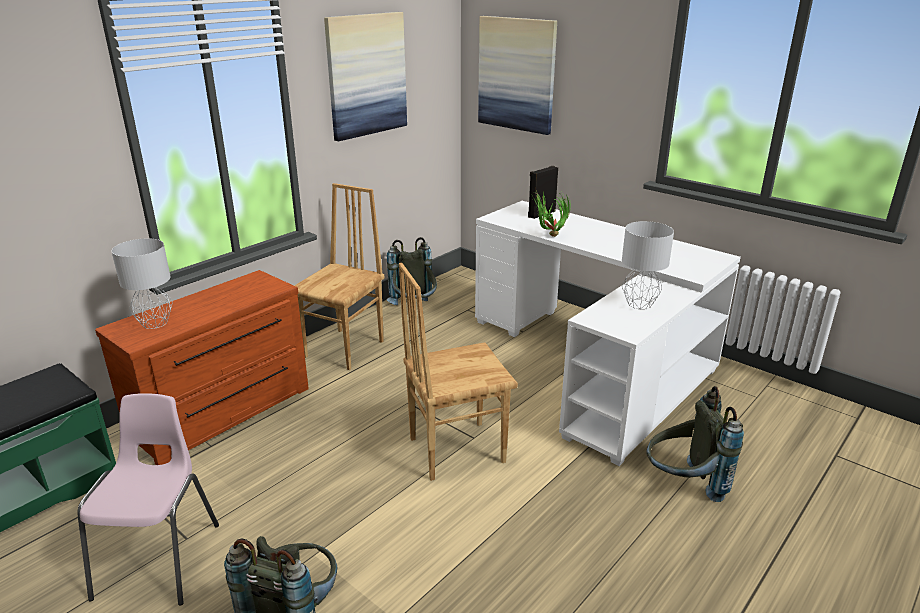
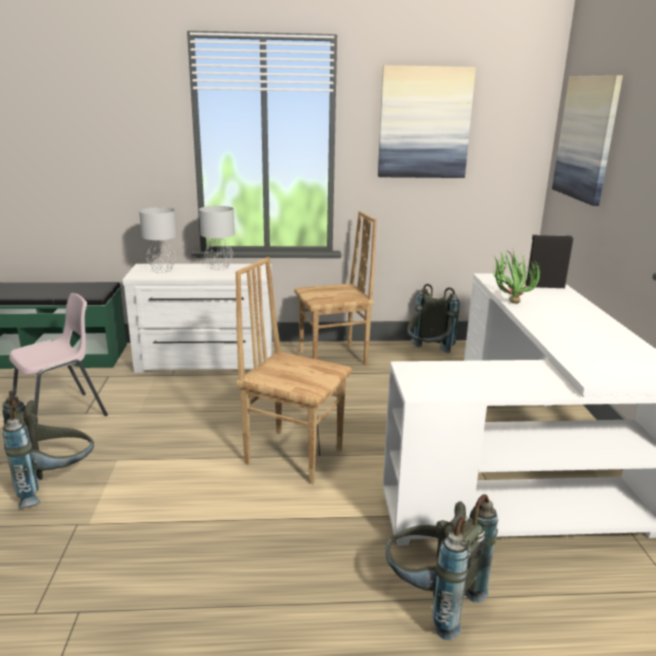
camera: 45 degrees right, 5 degrees down
brown dresser [95,270,309,465] -> white dresser [122,264,272,373]
grey table lamp [622,221,674,310] -> grey table lamp moved to [199,206,235,270]

